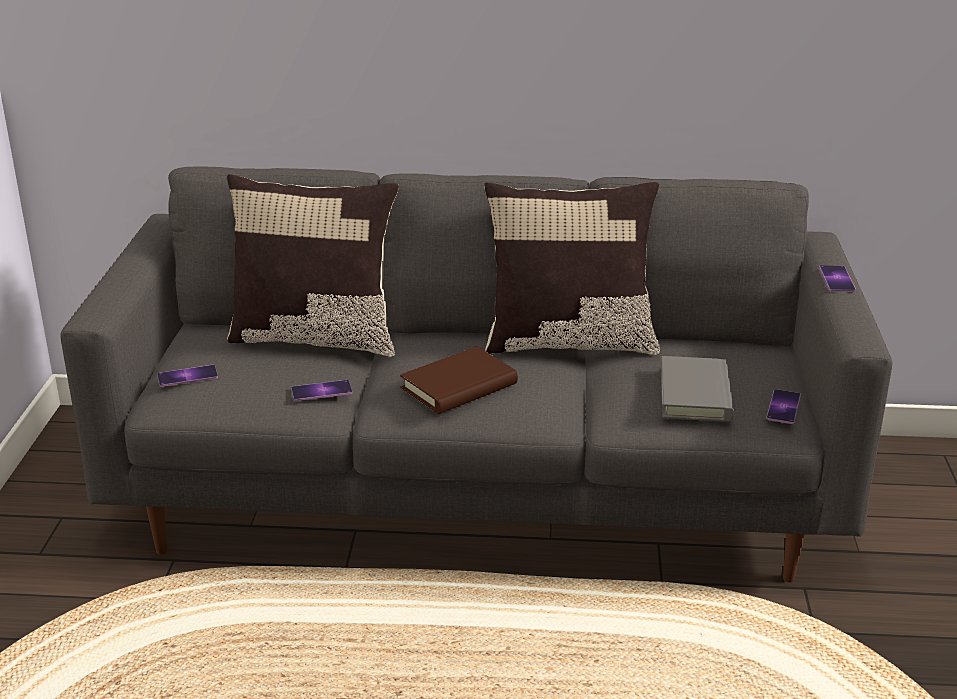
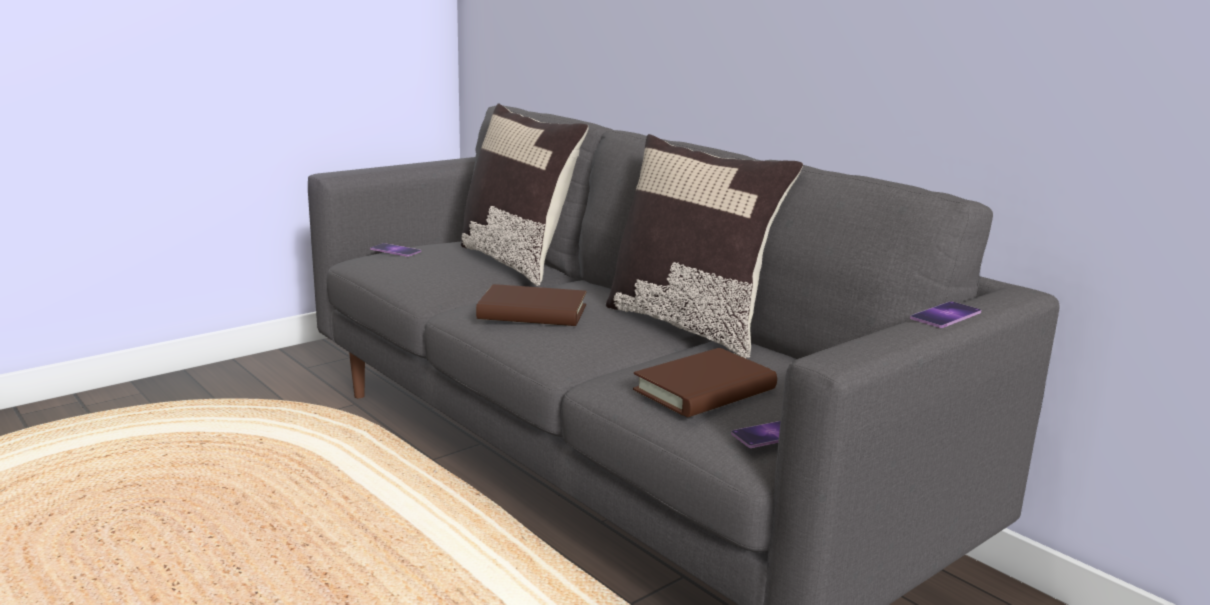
camera: 45 degrees right, 10 degrees down
phone [291,380,352,401] -> none
grey book [661,356,734,422] -> brown book [633,348,777,418]

